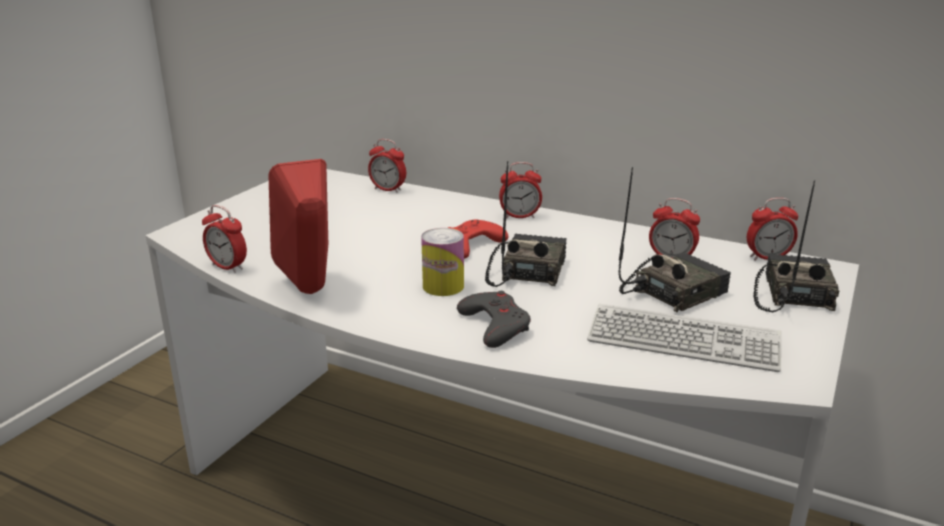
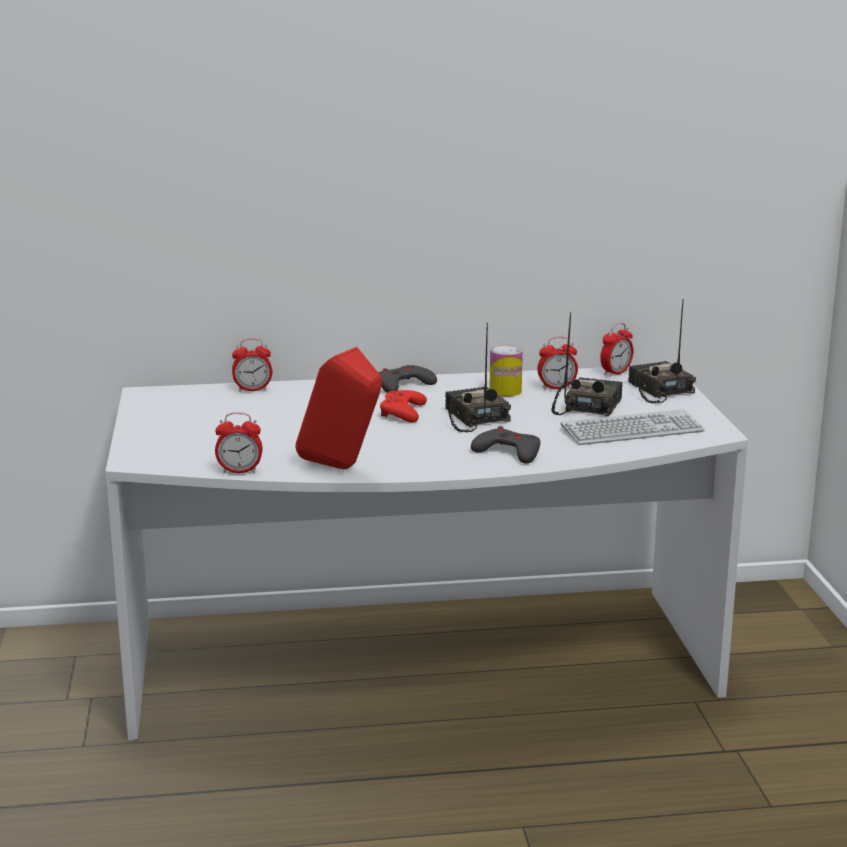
camera: 35 degrees left, 5 degrees down
can [421,228,464,296] -> can moved to [490,345,523,397]
alarm clock [499,162,542,219] -> grey game controller [378,365,437,393]

